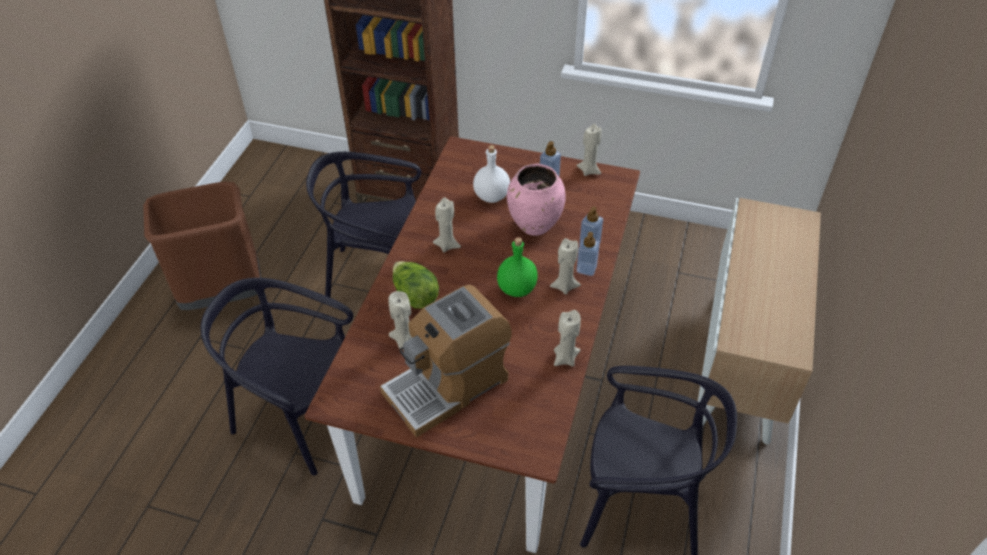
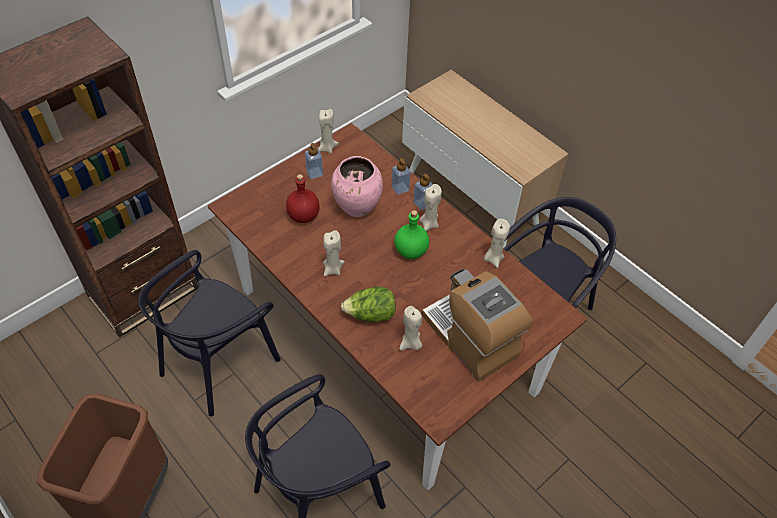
camera: 60 degrees left, 5 degrees up
coffee machine [380,285,512,438] -> coffee machine turned 150 degrees clockwise [422,269,533,382]
white bottle [473,145,510,203] -> red bottle [286,174,320,223]

